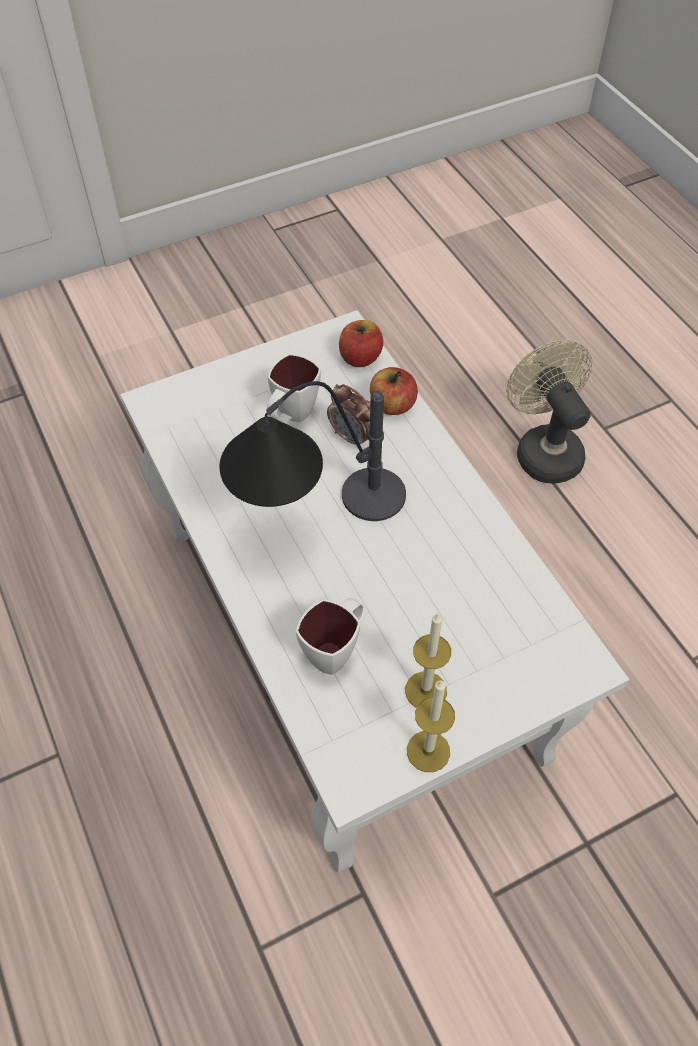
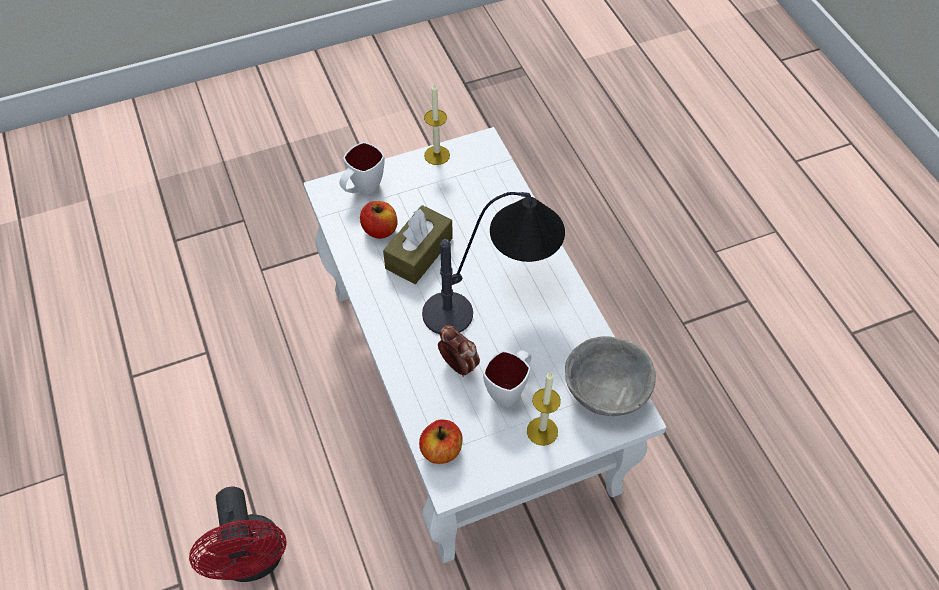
camera: 175 degrees left, 0 degrees up
white mug [296,598,363,675] -> white mug moved to [340,142,384,195]
apple [370,367,418,415] -> apple moved to [360,201,397,239]
candle [405,614,451,708] -> candle moved to [527,372,561,446]
beige fan [506,340,592,484] -> red fan [189,486,286,582]
none -> brown tissue box [383,205,453,284]
none -> grey bowl [565,336,656,416]

